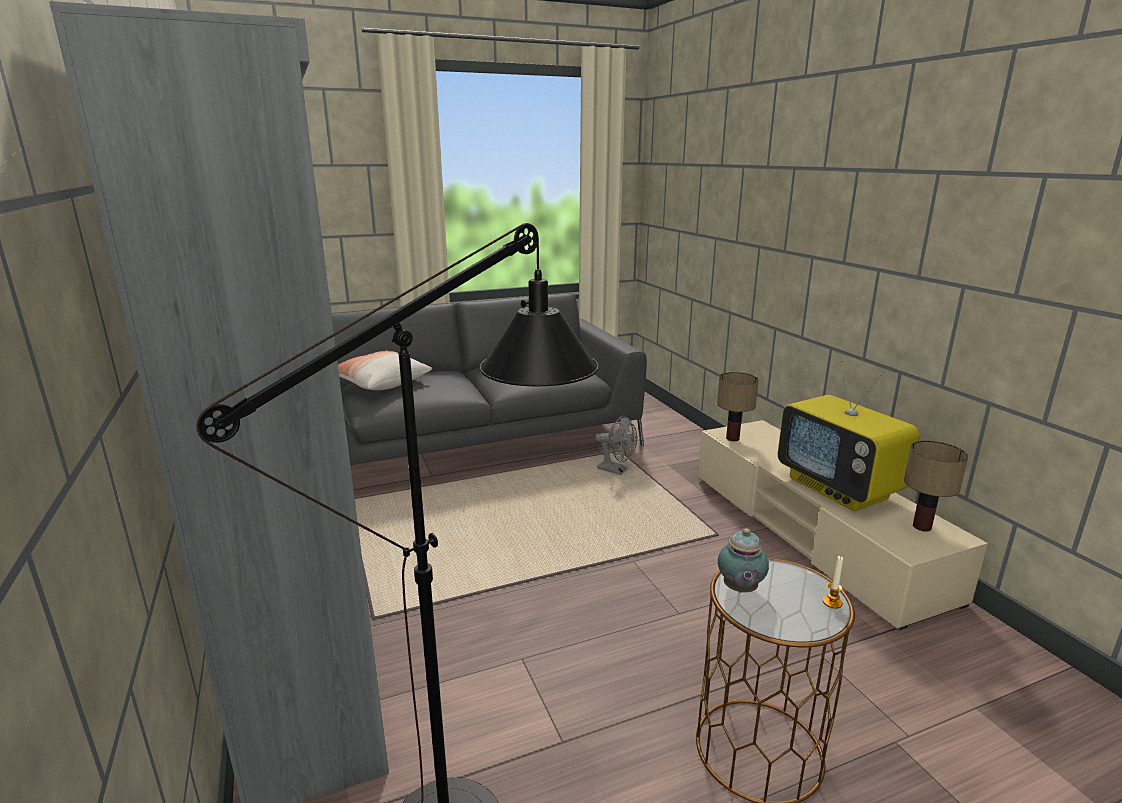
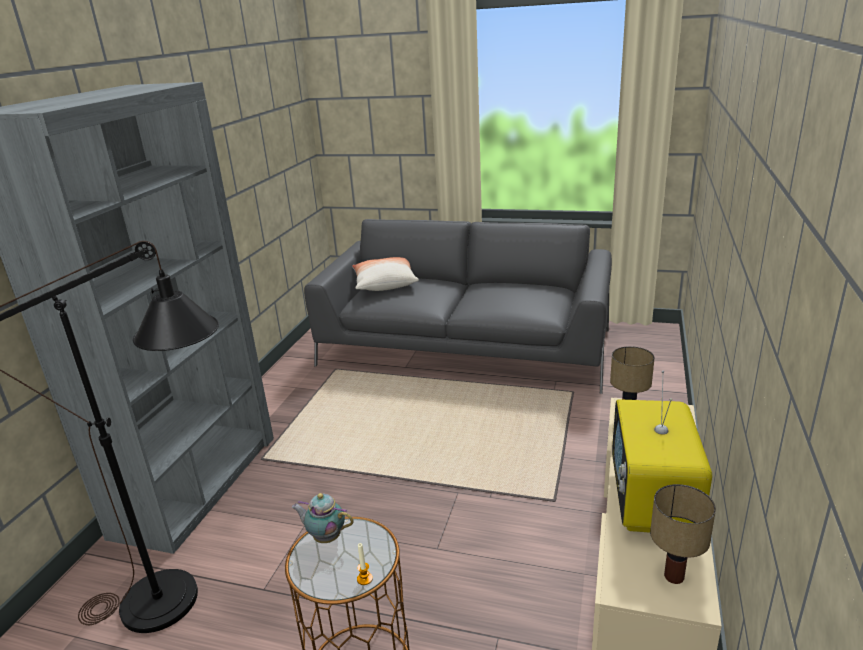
camera: 40 degrees right, 5 degrees up
grey fan [595,416,637,475] -> none
teapot [718,528,769,593] -> teapot turned 60 degrees clockwise [291,493,354,543]

